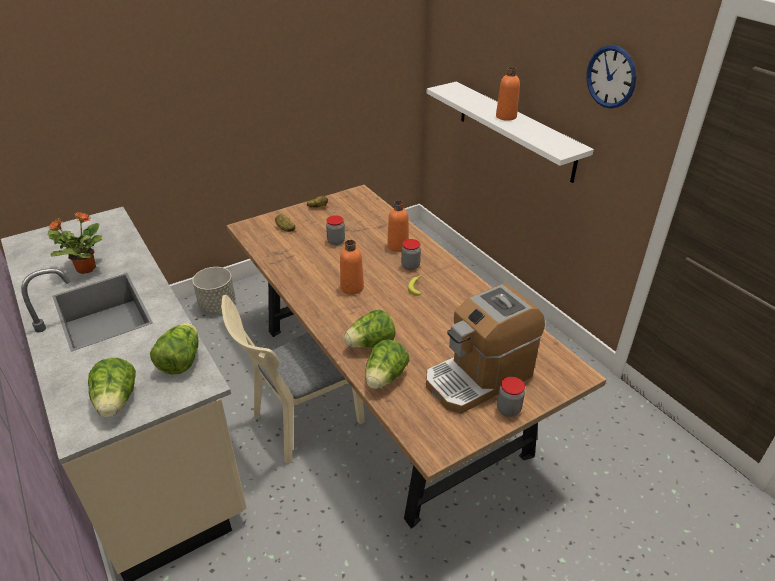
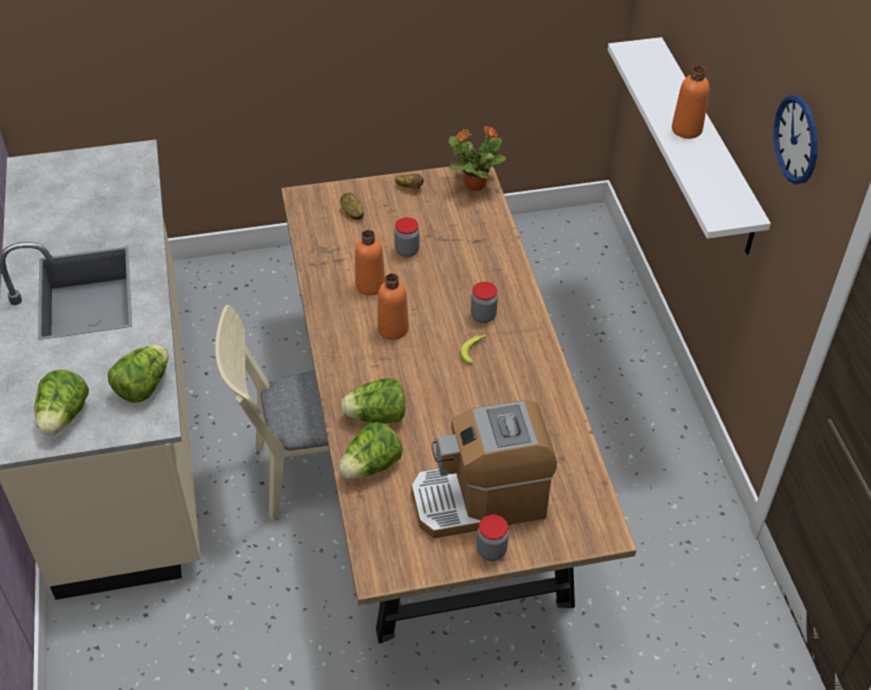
camera: 20 degrees right, 10 degrees up
potted plant [48,211,103,274] -> potted plant moved to [448,125,506,191]
grey planter [193,267,236,313] -> none
orange bottle [387,201,409,252] -> orange bottle moved to [355,230,385,295]

